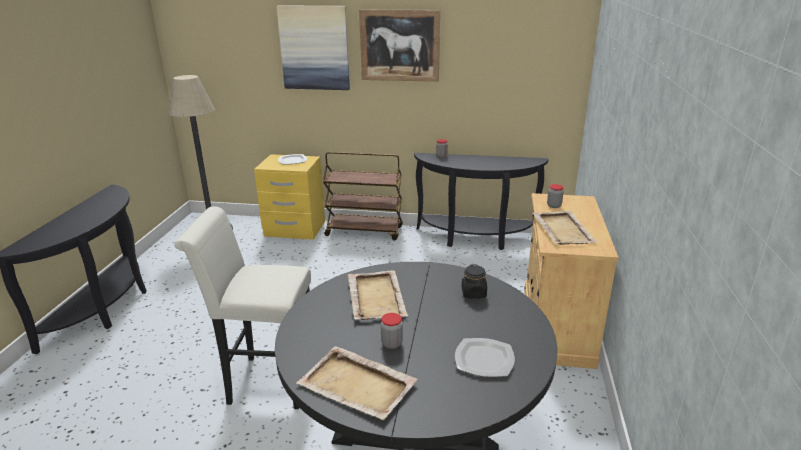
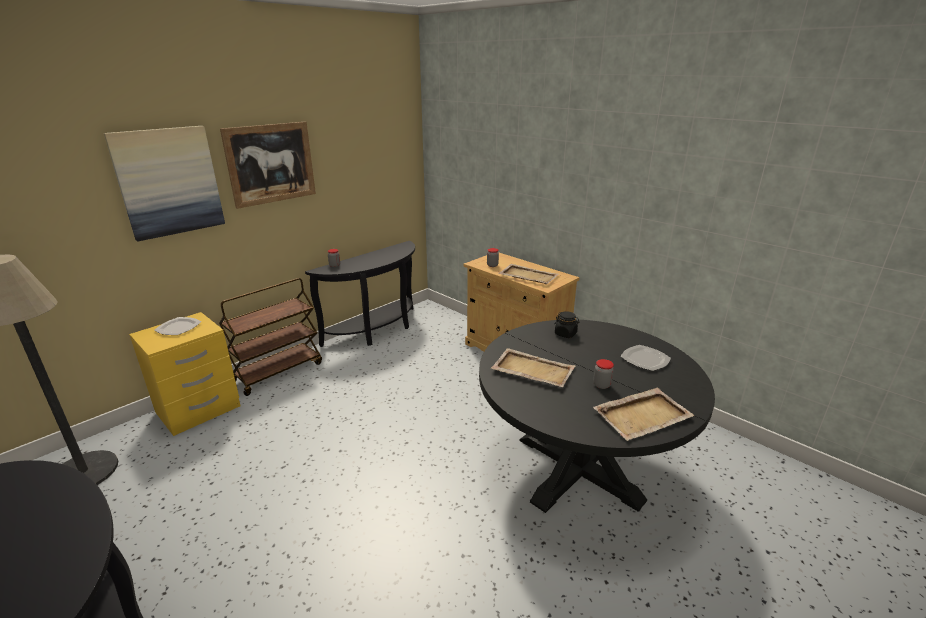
camera: 55 degrees left, 0 degrees up
white stool [174,206,311,409] -> none

